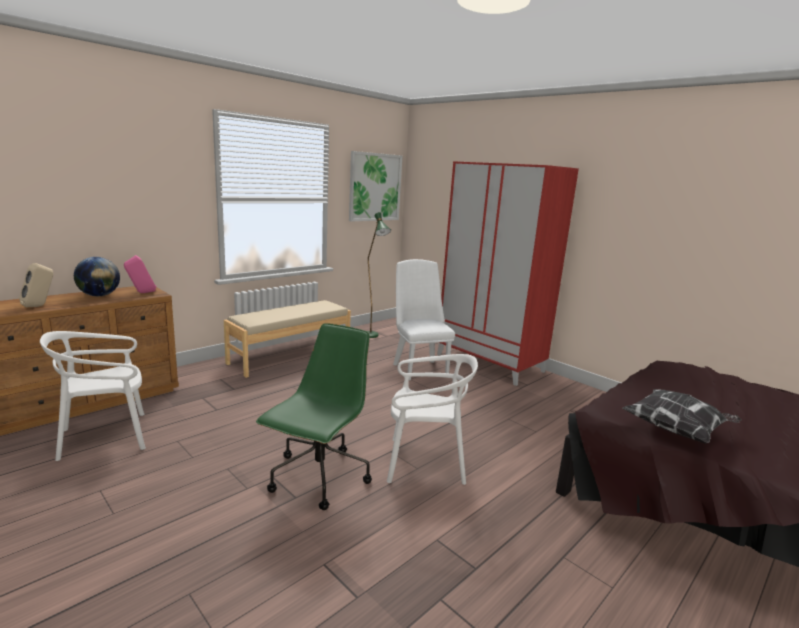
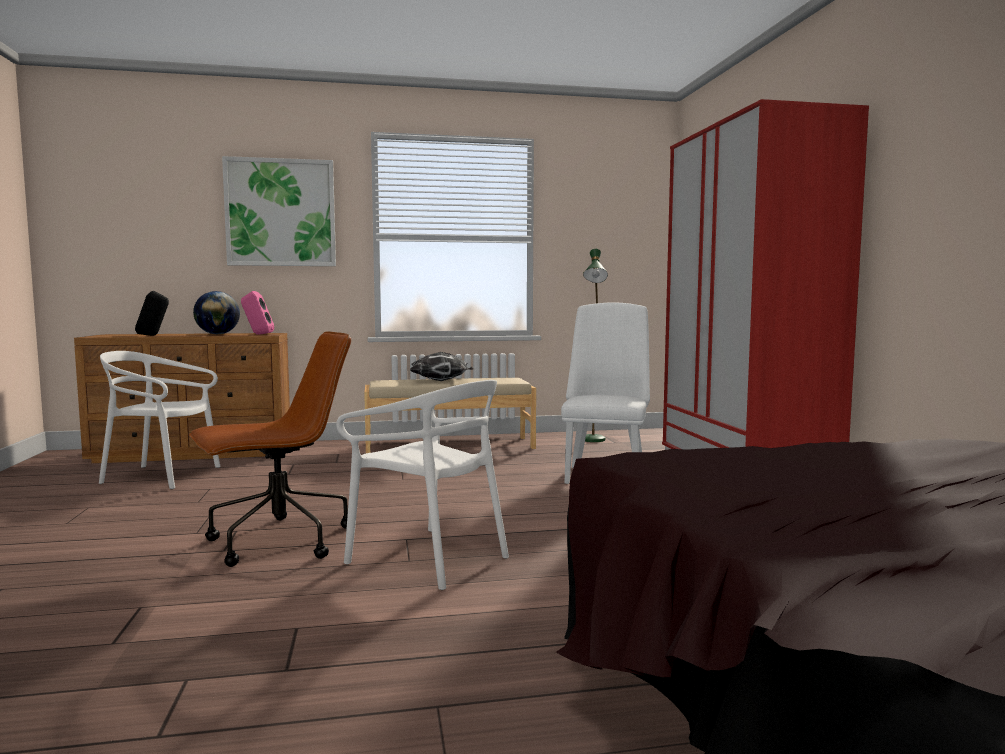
camera: 35 degrees right, 10 degrees down
beige speaker [19,263,54,308] -> black speaker [135,291,169,336]
green office chair [256,323,372,510] -> brown office chair [189,331,351,567]
picture [349,151,402,222] -> picture moved to [222,156,336,266]
pillow [623,389,742,444] -> pillow moved to [410,352,475,381]

